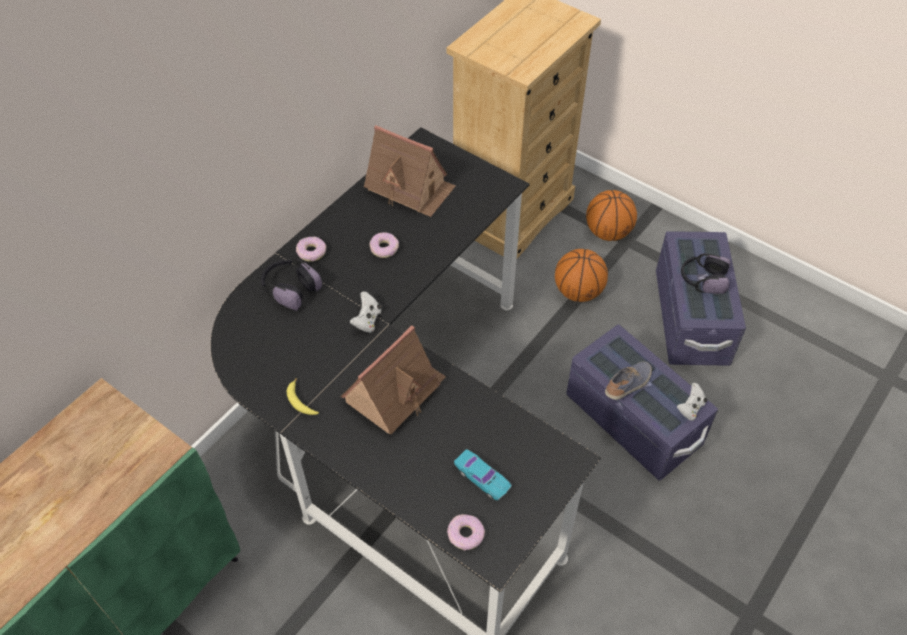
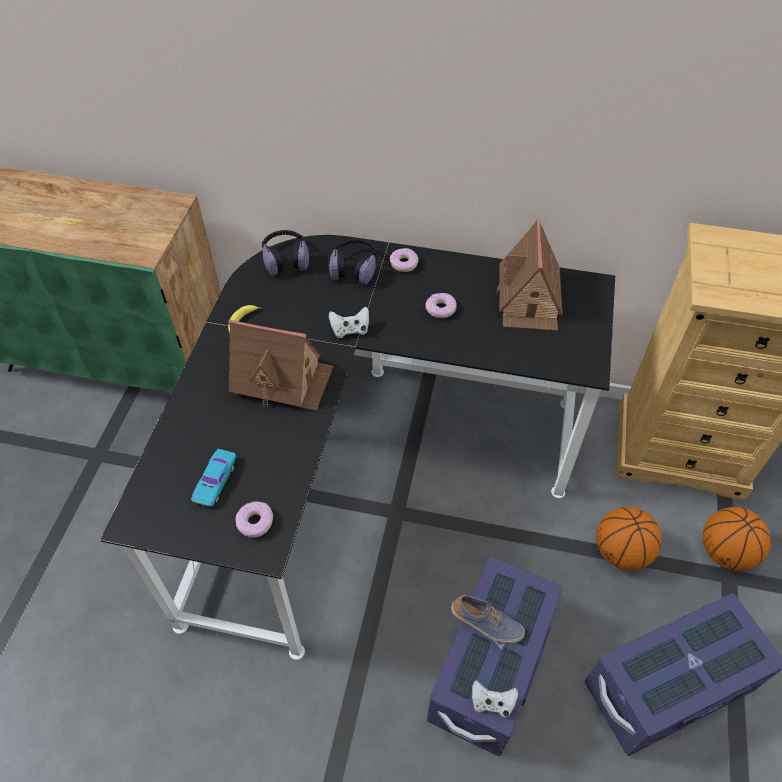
camera: 65 degrees right, 0 degrees up
donut [447,514,485,551] -> donut moved to [236,502,273,538]
headphones [681,253,731,294] -> headphones moved to [262,230,309,276]

